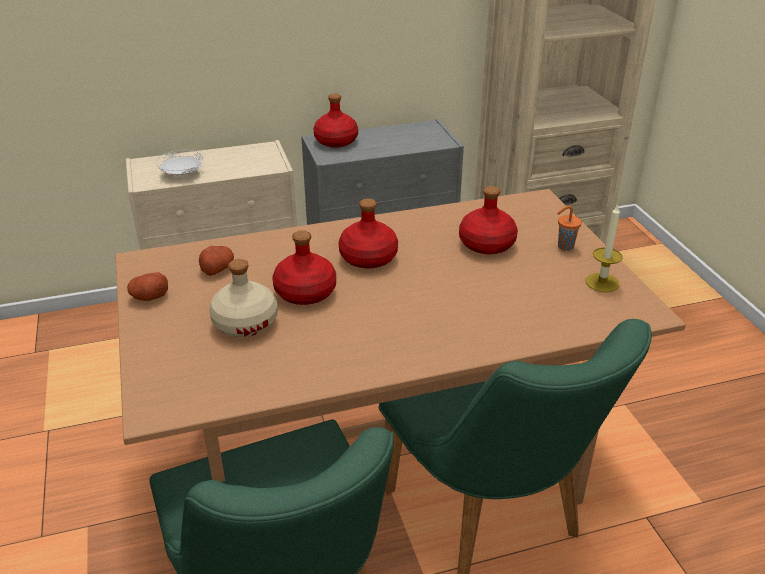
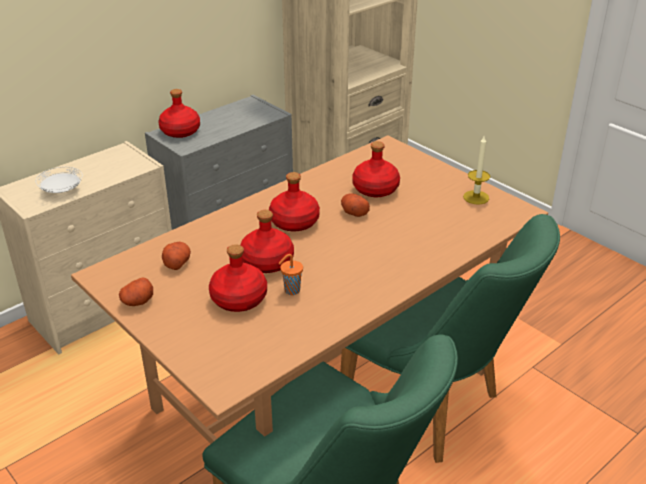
camera: 25 degrees left, 0 degrees up
beige bottle [209,259,278,337] -> red bottle [209,244,267,312]
orange cup [557,206,582,251] -> orange cup moved to [278,254,303,295]
none -> potato [341,193,370,217]

